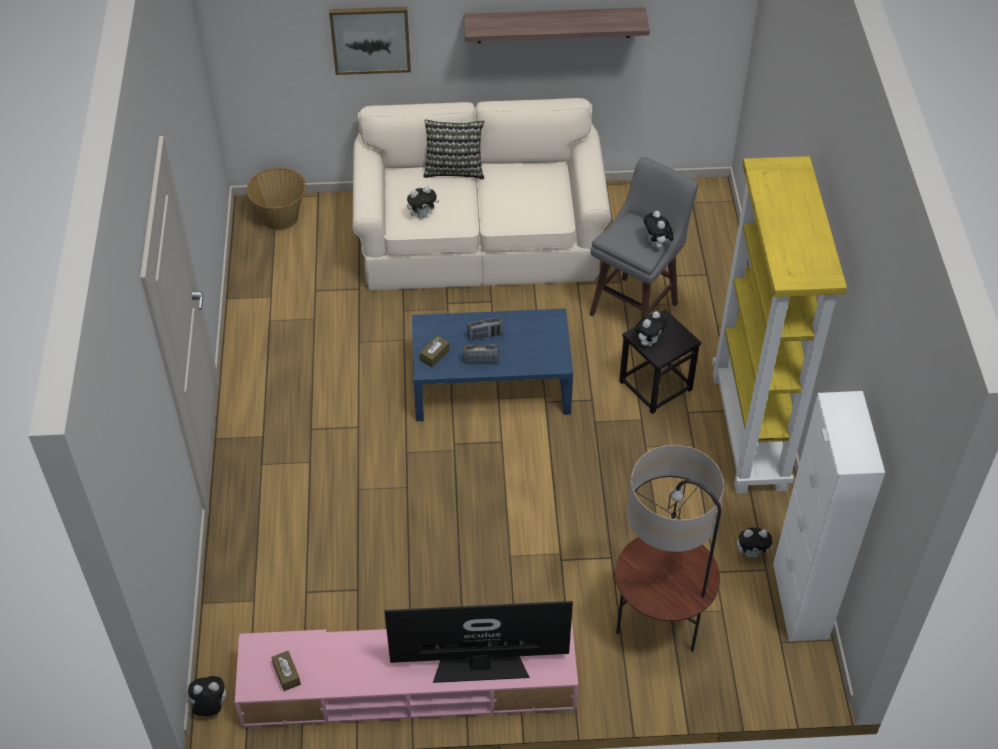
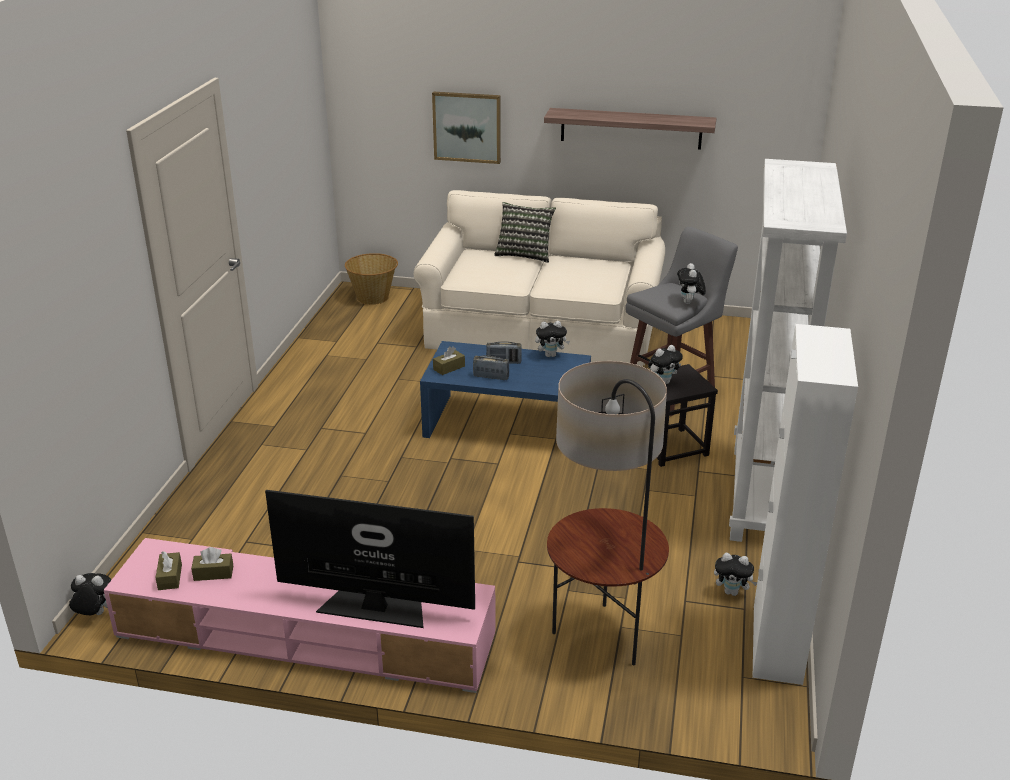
camera: 15 degrees right, 20 degrees down
plush toy [407,186,439,219] -> plush toy moved to [535,321,570,357]
yellow bookcase [712,156,847,493] -> white bookcase [729,159,847,542]
none -> brown tissue box [191,547,233,581]

